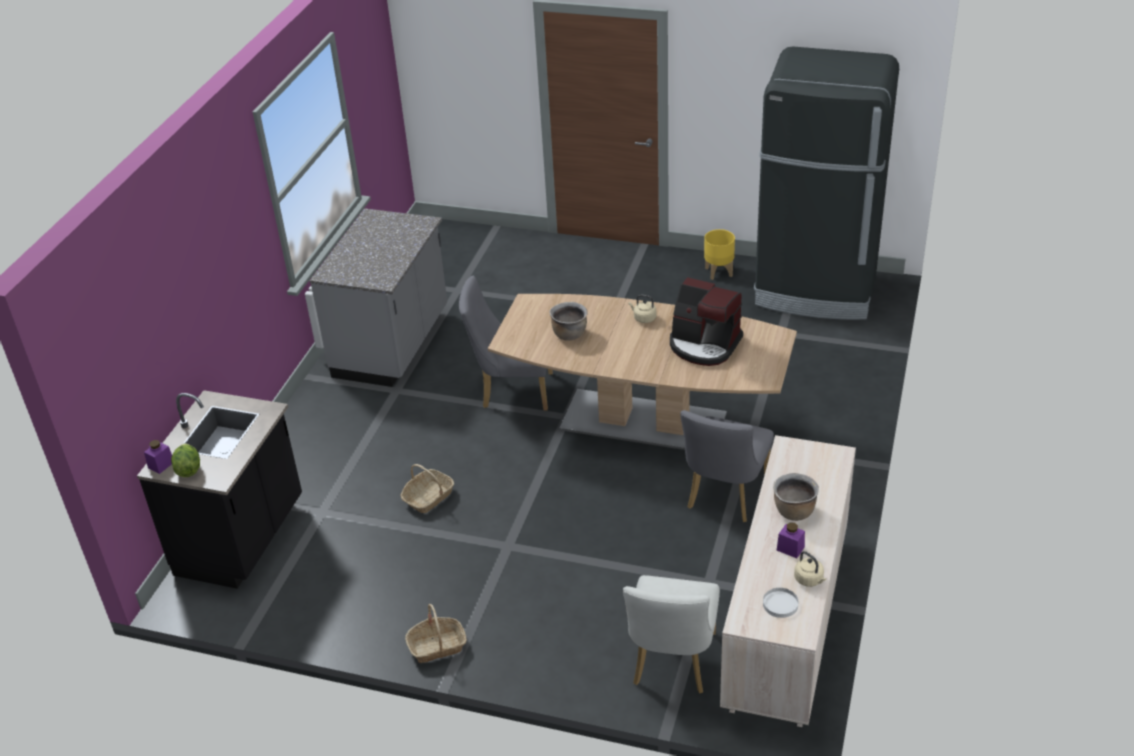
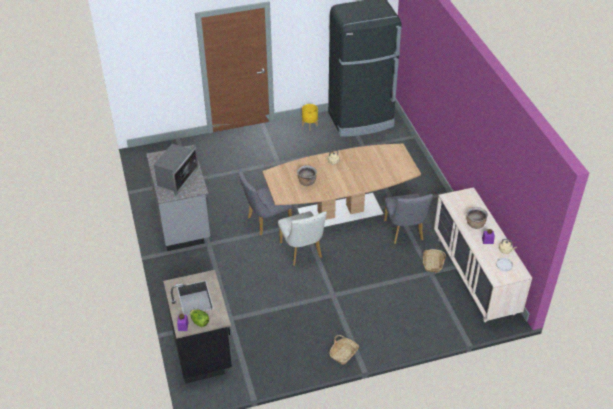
camera: 35 degrees left, 5 degrees up
basket [401,464,454,513] -> basket moved to [423,249,446,272]
white chair [623,575,720,693] -> white chair moved to [278,211,327,266]
coffee machine [670,277,743,366] -> none
none -> microwave [154,144,199,196]

